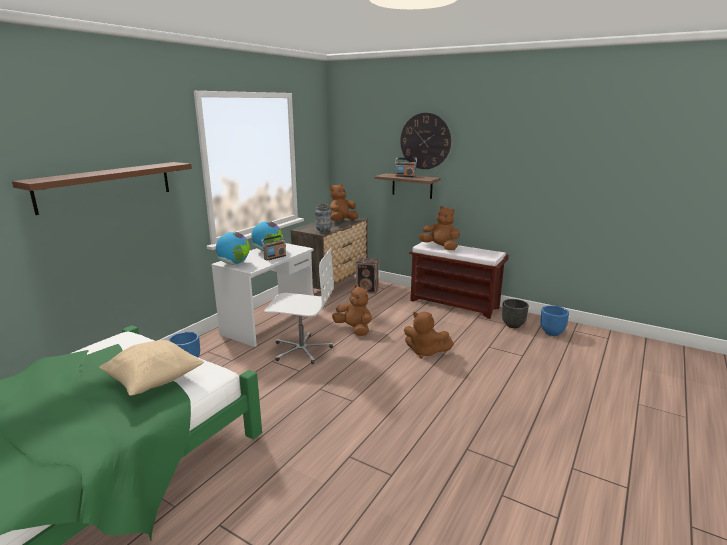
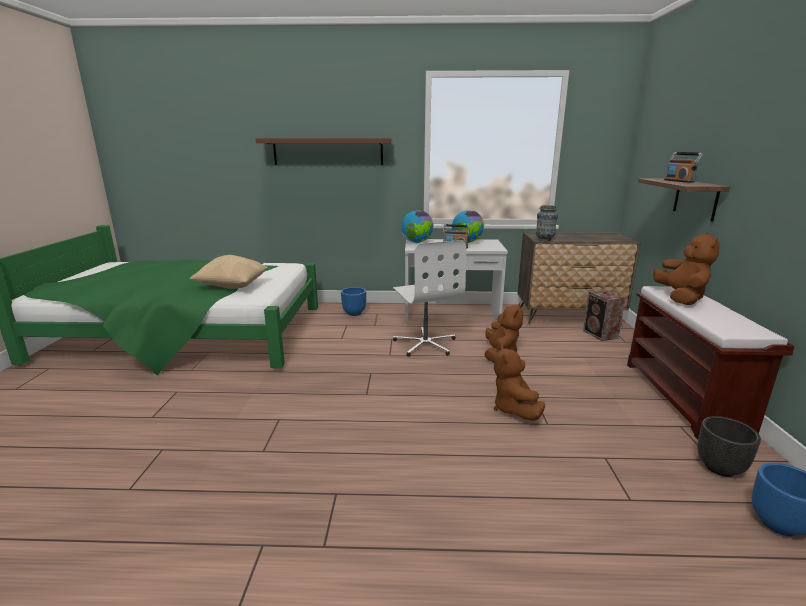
camera: 60 degrees right, 0 degrees up
brown plush toy [329,184,358,221] -> none
wall clock [400,113,451,169] -> none

